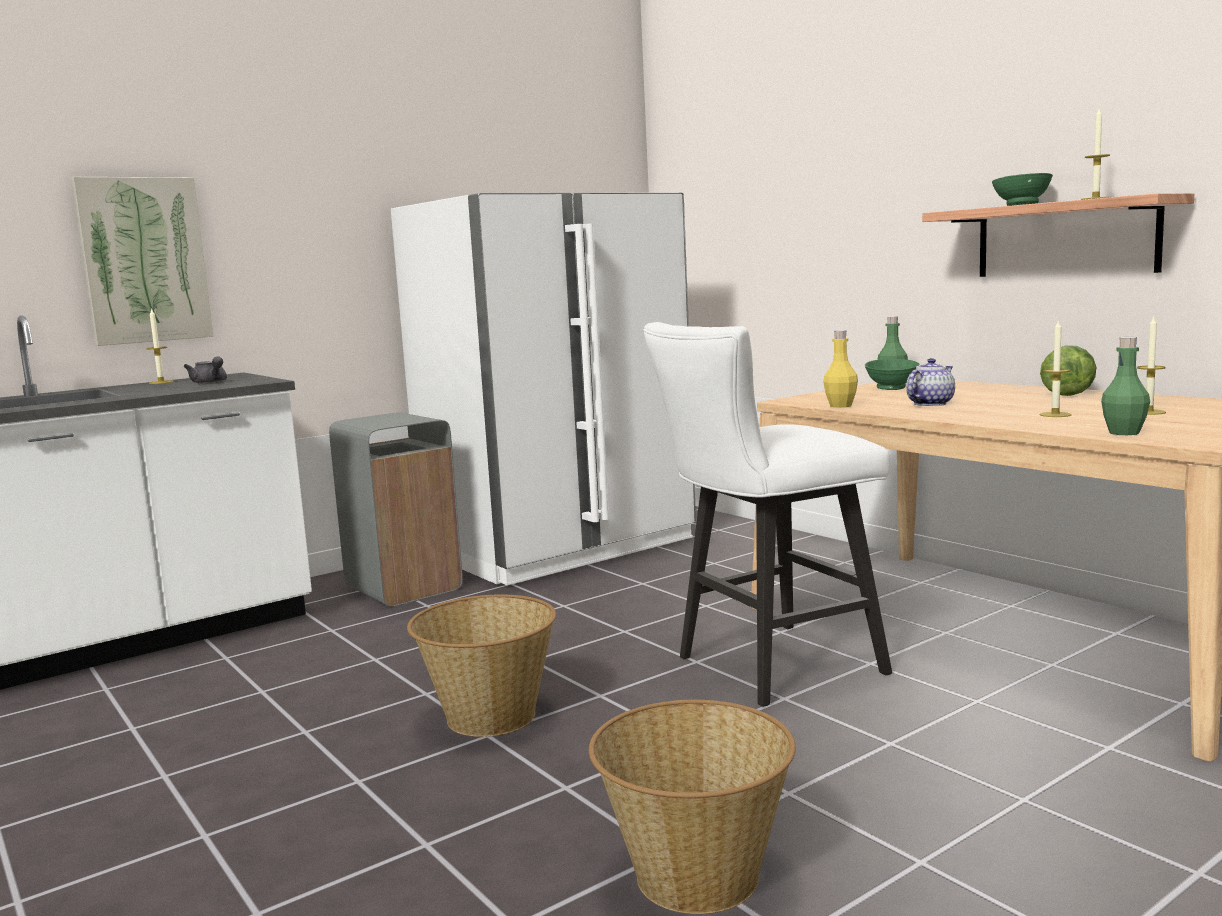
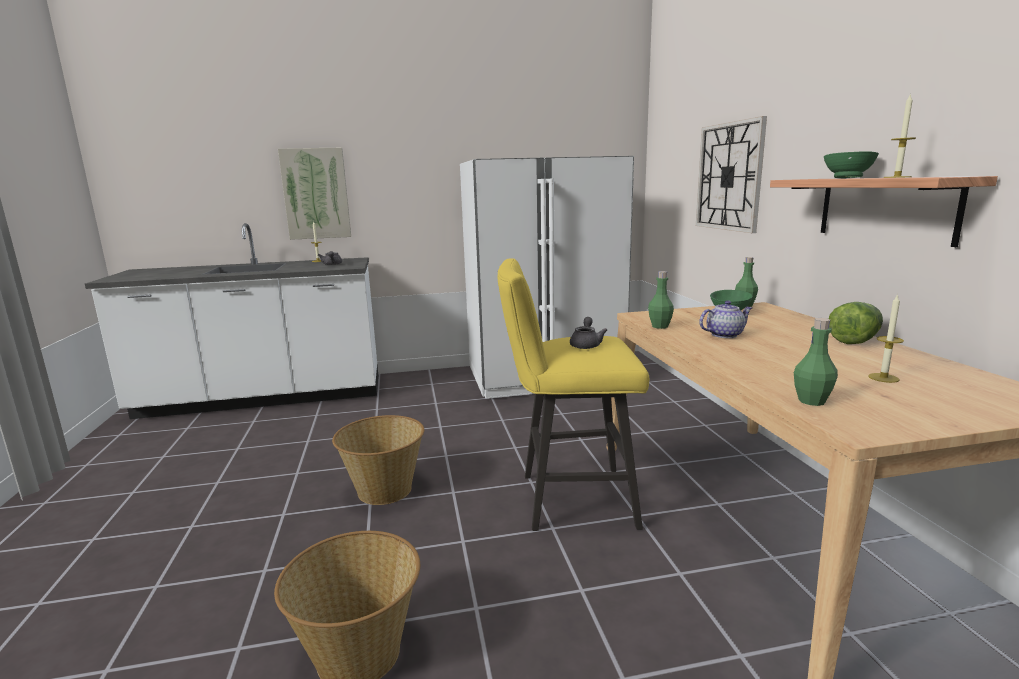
camera: 25 degrees right, 5 degrees up
grey trash can [329,412,463,607] -> none
white stool [643,322,892,707] -> yellow stool [498,258,649,531]
yellow bottle [823,330,858,408] -> green bottle [648,271,674,329]
candle [1040,319,1071,417] -> none
none -> grey teapot [570,317,607,349]
none -> wall clock [696,116,767,233]

